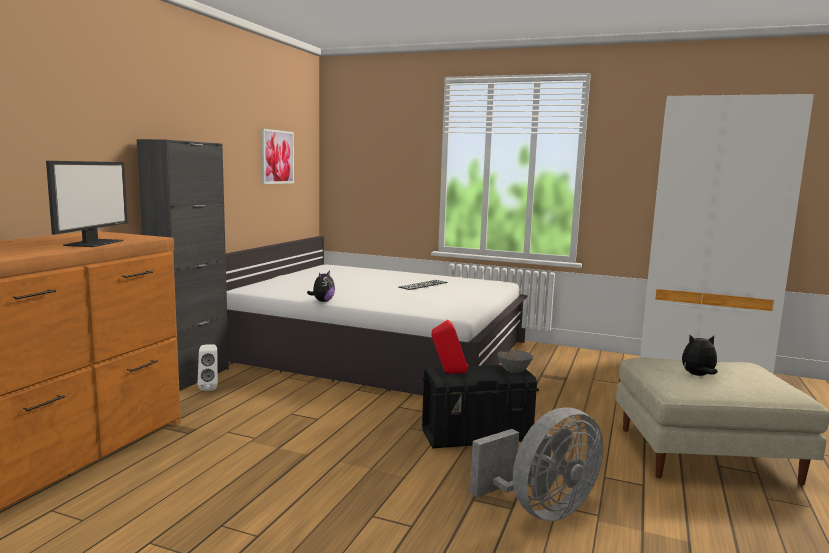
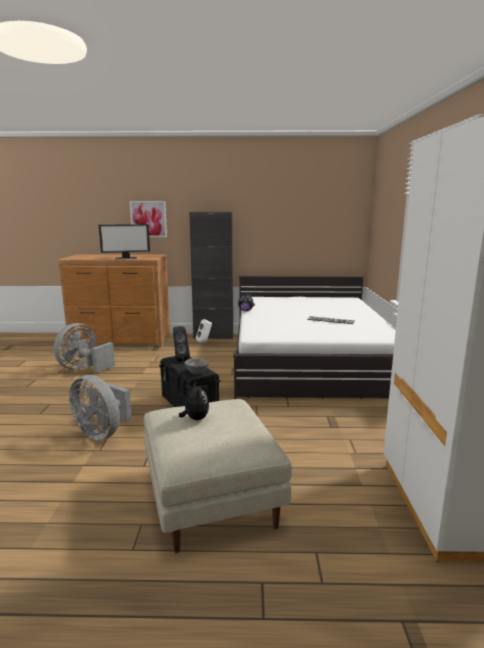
camera: 70 degrees right, 5 degrees up
picture [261,129,294,184] -> picture moved to [129,201,167,237]
red speaker [431,320,468,374] -> black speaker [173,326,190,361]
none -> grey fan [54,323,115,373]

